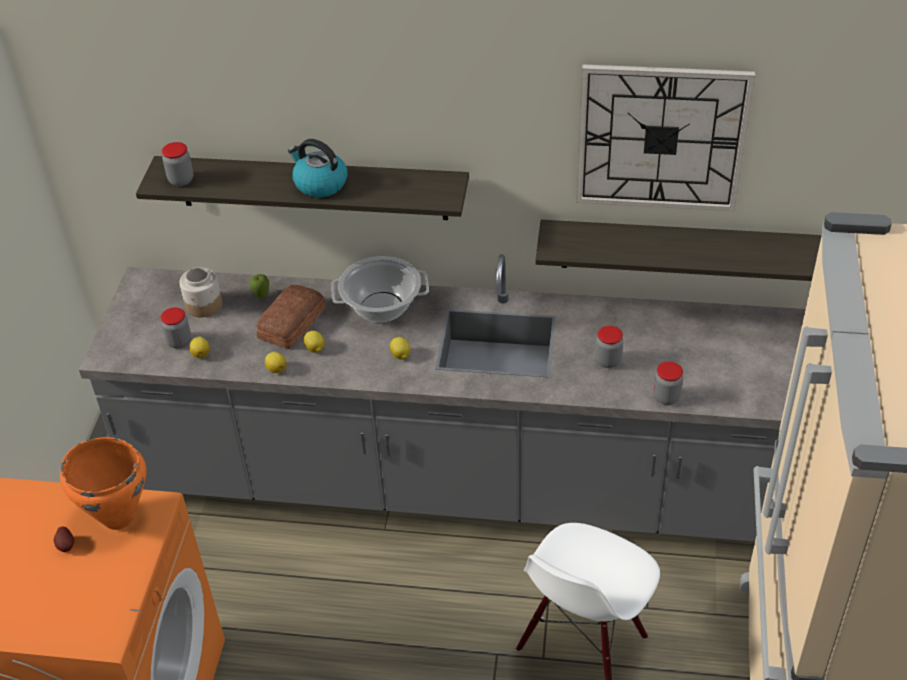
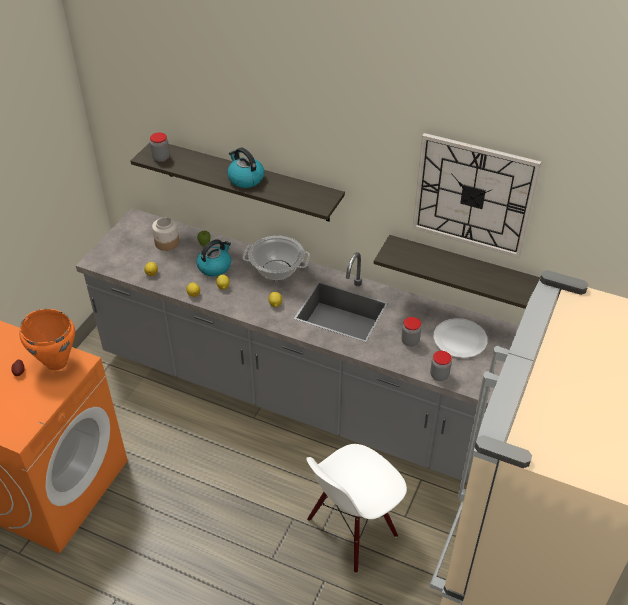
camera: 15 degrees right, 0 degrees up
jar [160,307,191,349] -> none
bread [257,285,326,349] -> kettle [196,239,231,277]
none -> white plate [433,318,487,358]

